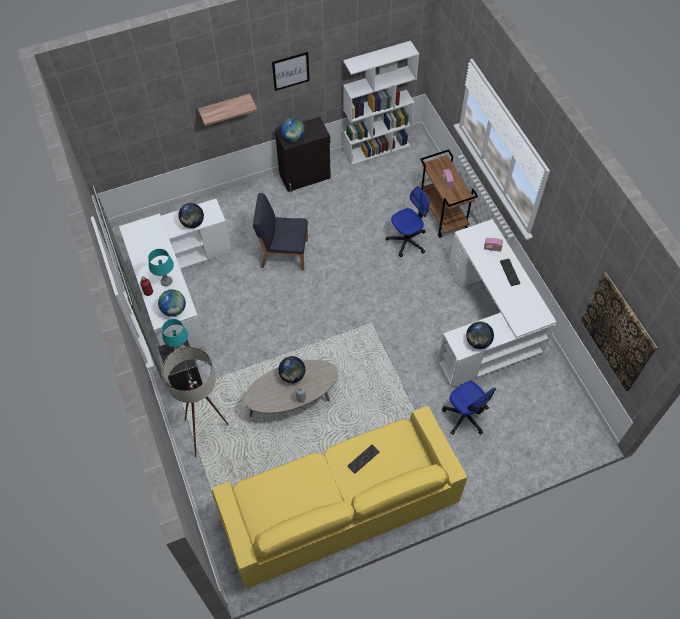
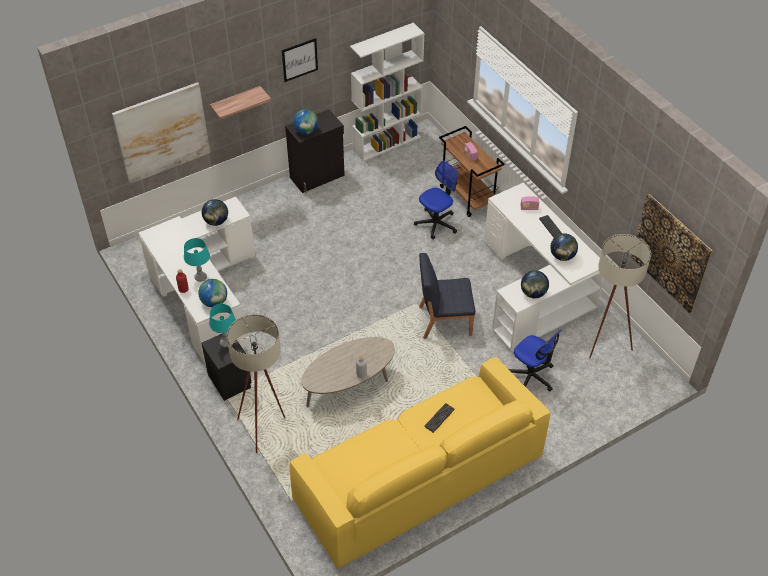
camera: 10 degrees left, 10 degrees down
blue chair [253,193,308,271] -> blue chair moved to [419,253,475,339]
globe [278,356,305,383] -> globe moved to [550,233,578,261]
none -> picture [112,82,210,184]
none -> beige floor lamp [589,234,651,358]

